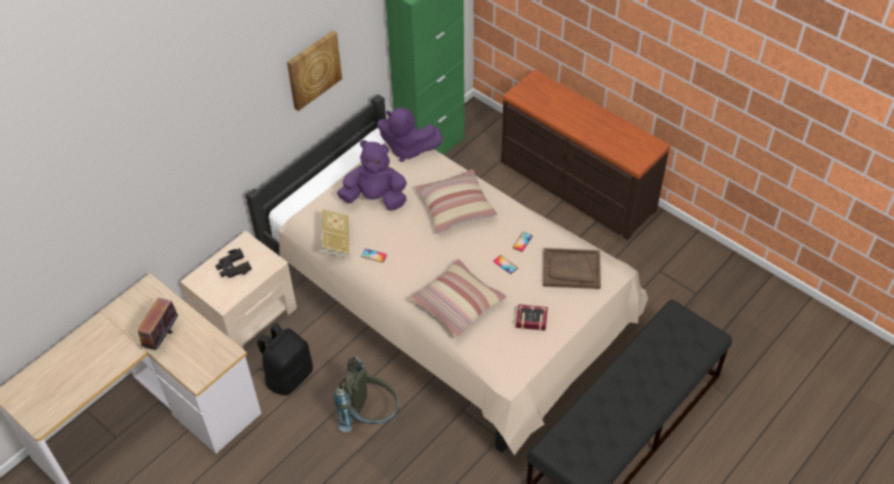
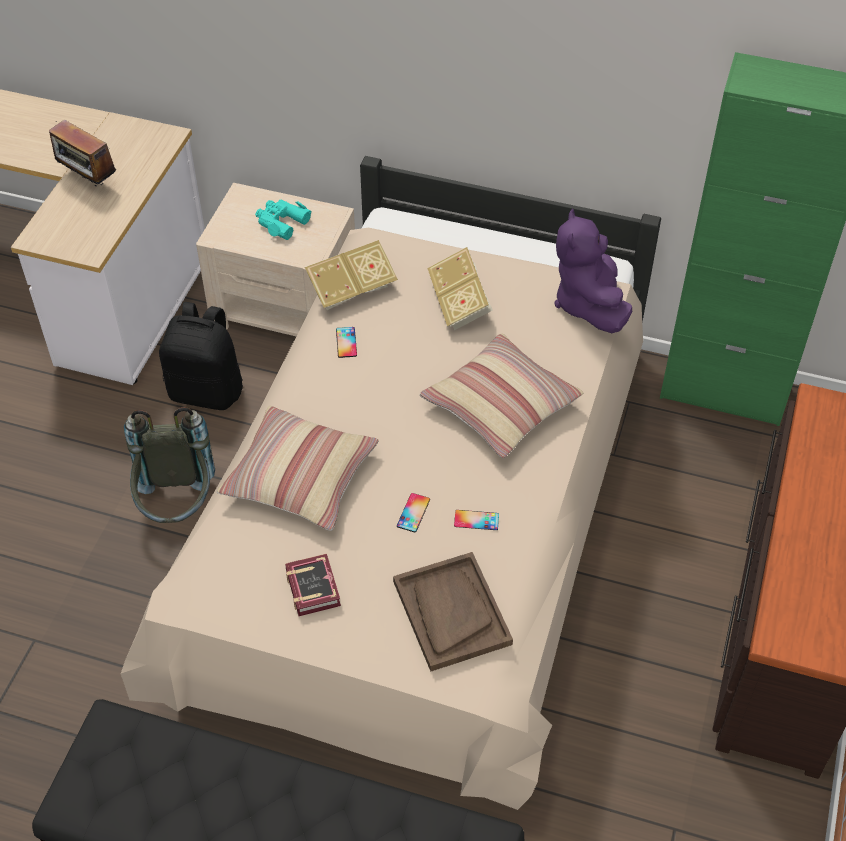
camera: 65 degrees right, 0 degrees up
radio [138,298,178,350] -> radio turned 135 degrees counterclockwise [49,120,116,187]
black binoculars [216,248,252,278] -> turquoise binoculars [255,200,311,240]
picture [287,30,342,111] -> none
purple plush toy [337,140,407,211] -> book [427,247,493,330]

